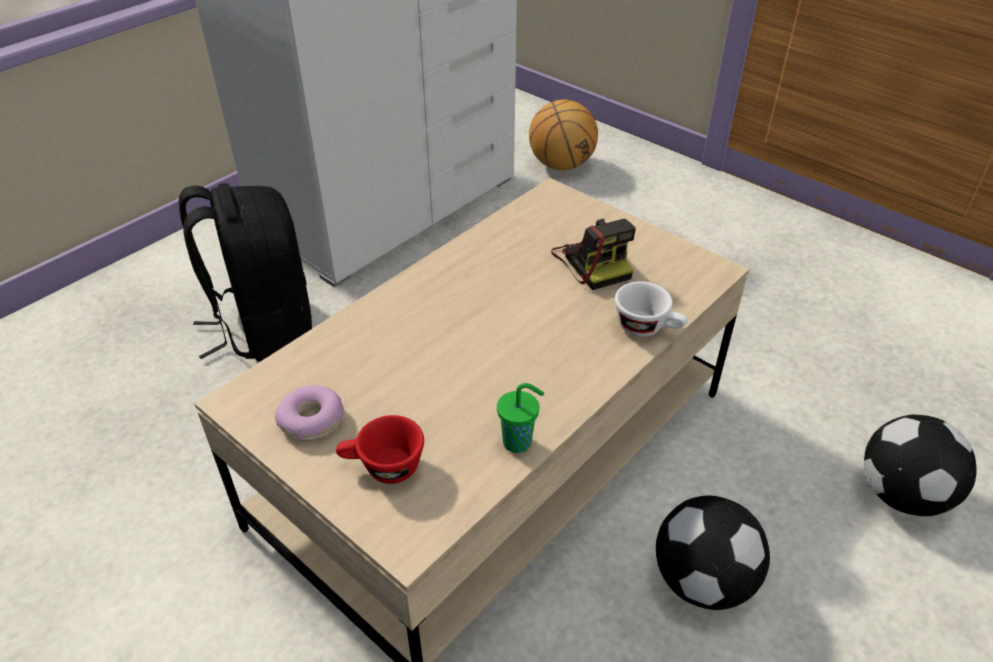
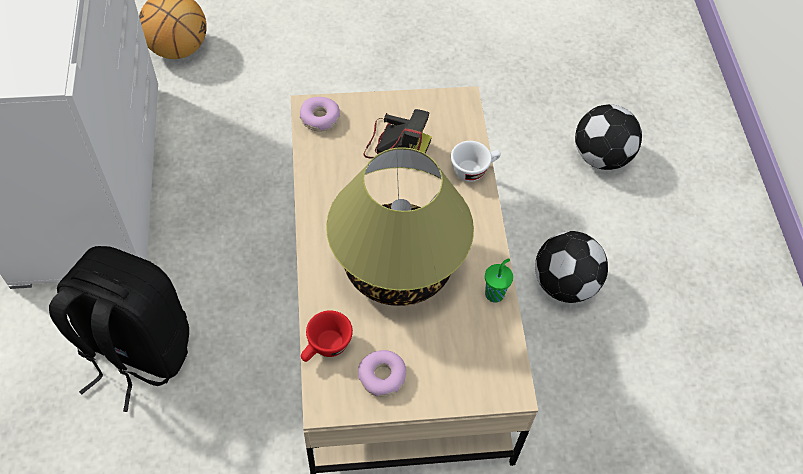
camera: 50 degrees left, 15 degrees up
red cup [336,415,424,484] -> red cup moved to [301,310,353,362]
none -> donut [300,97,340,132]
none -> table lamp [326,147,474,306]

